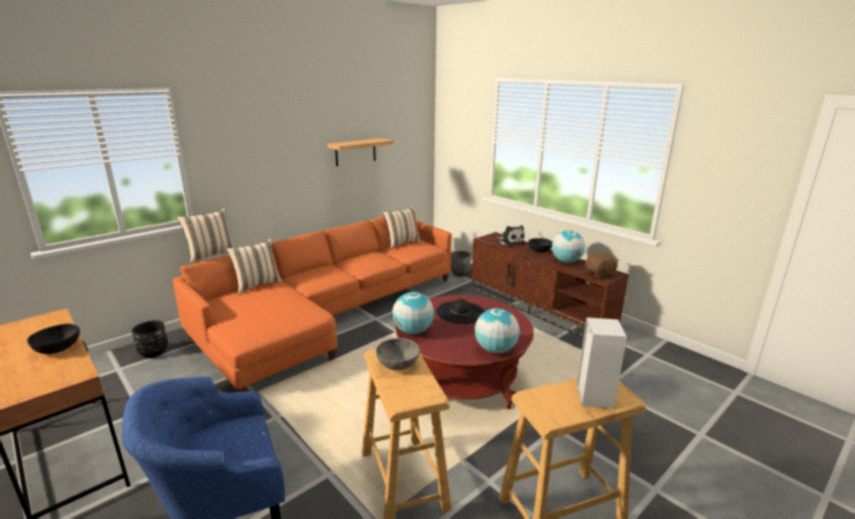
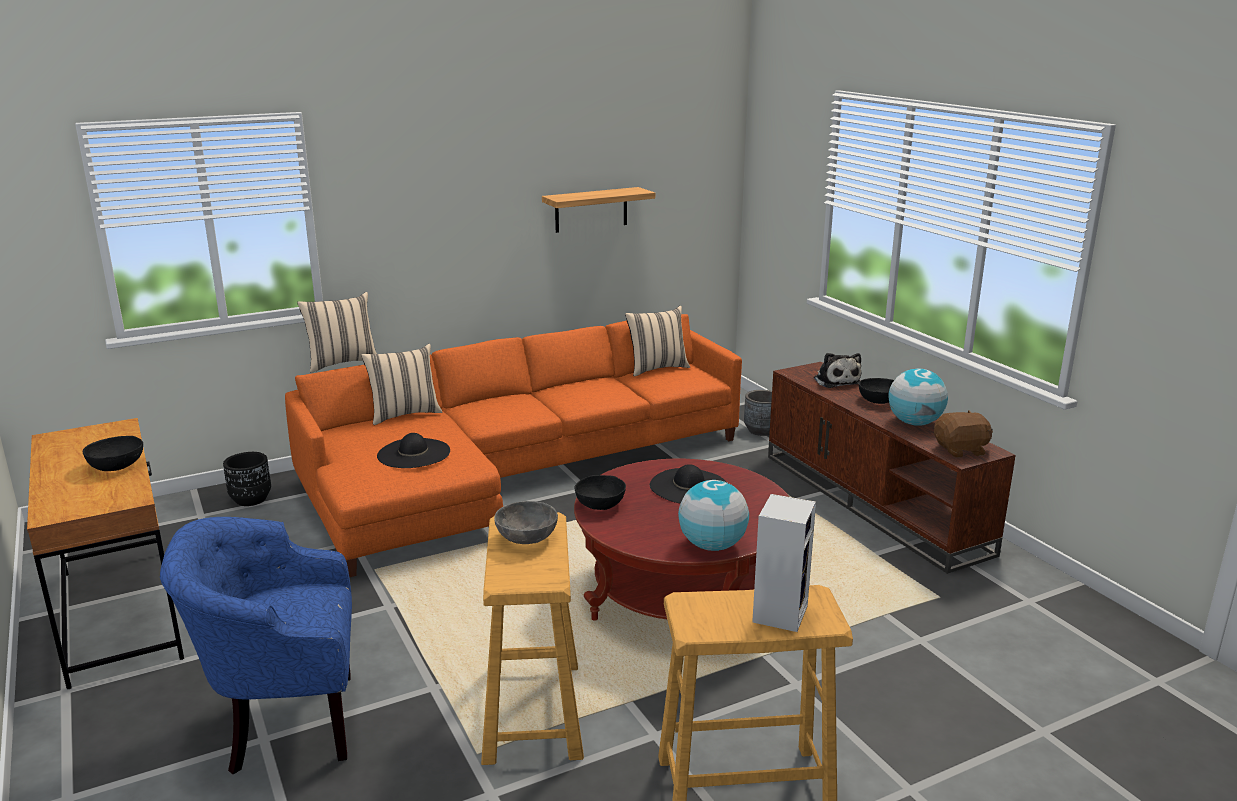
camera: 15 degrees right, 0 degrees up
globe [392,292,434,334] -> black bowl [574,475,626,510]
none -> black hat [377,433,450,468]

